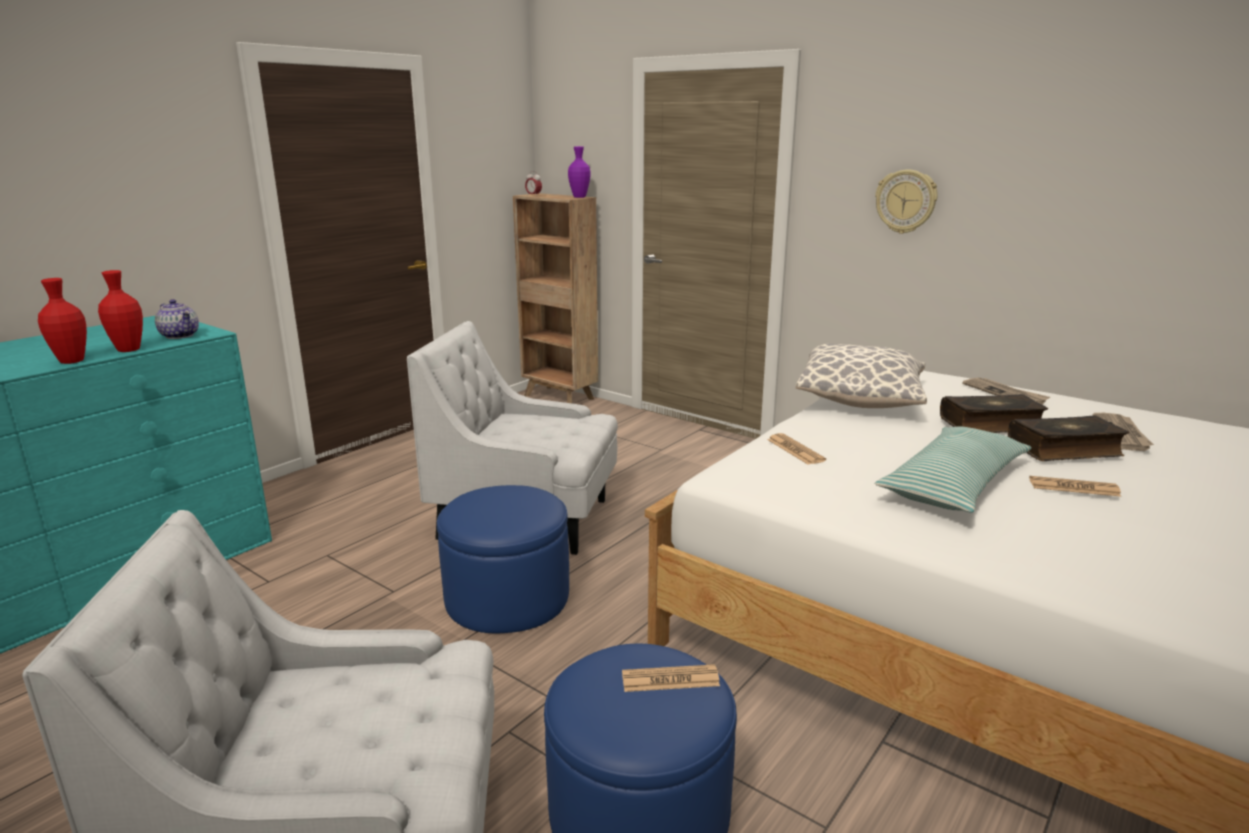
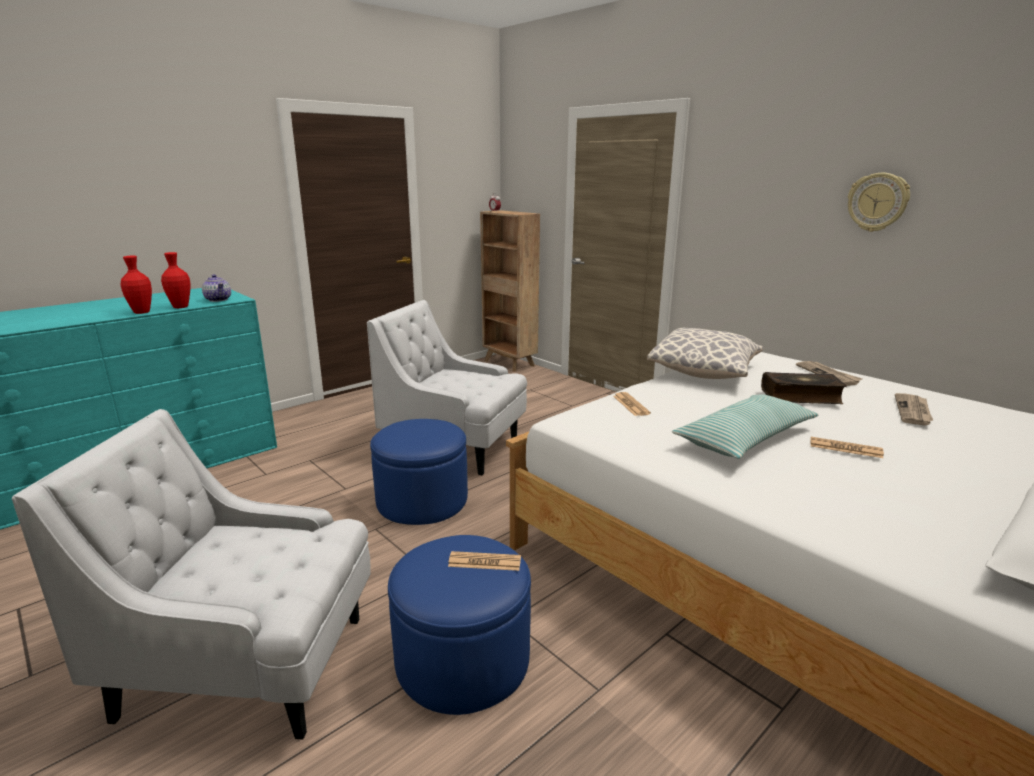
camera: 10 degrees right, 0 degrees up
purple vase [568,146,590,198] -> none
wall clock [875,170,938,234] -> wall clock moved to [848,173,910,232]
book [1008,415,1129,461] -> none

